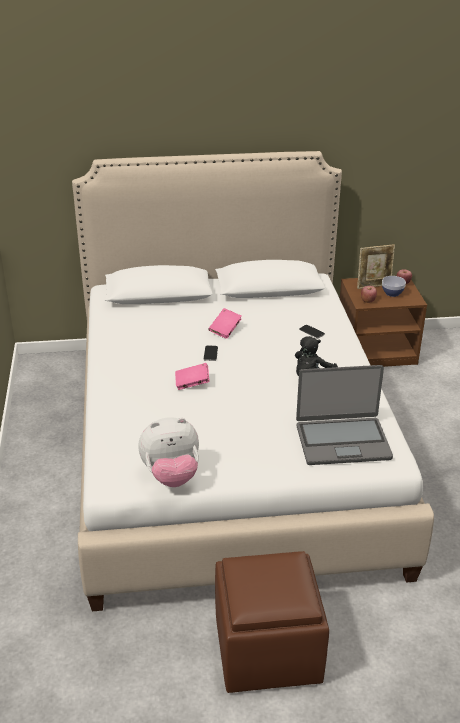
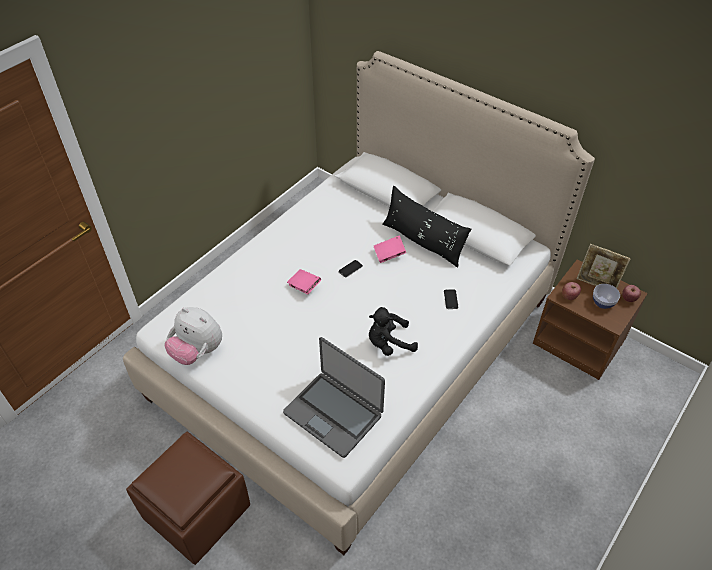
camera: 45 degrees right, 15 degrees up
none -> black pillow [382,186,471,268]

